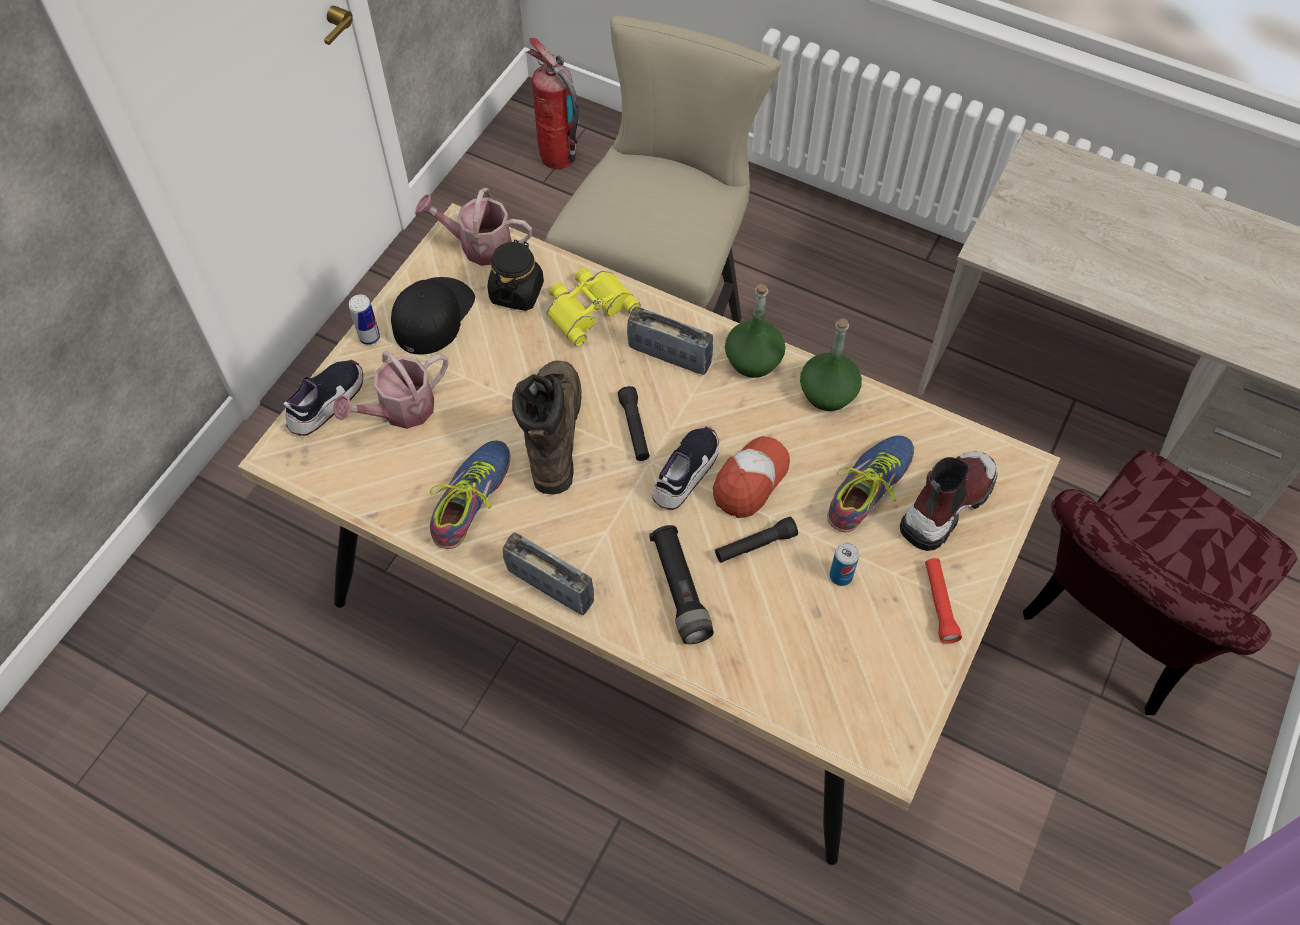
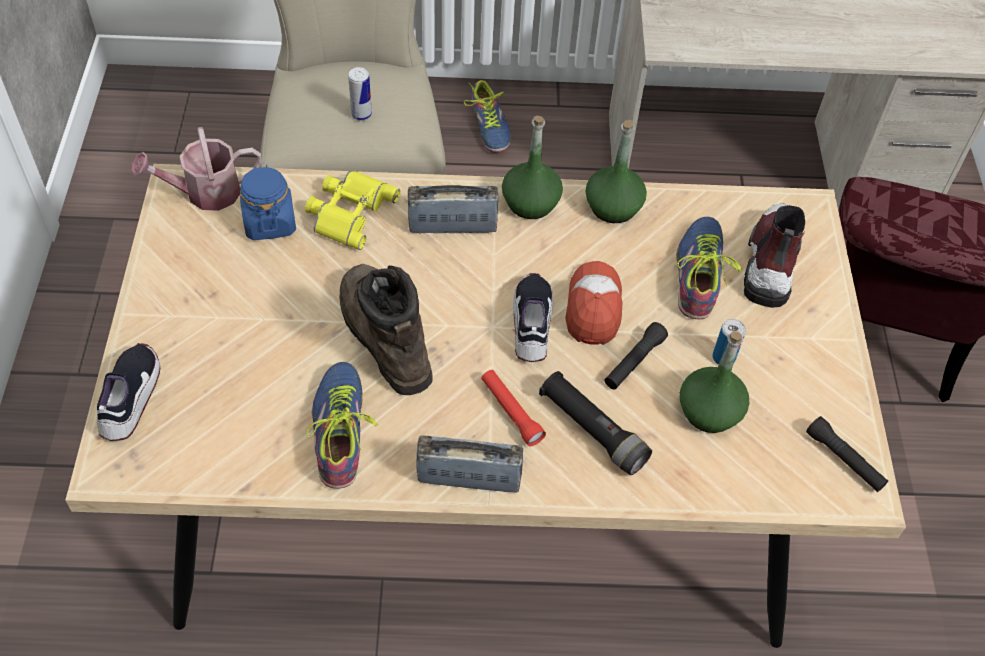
camera: 30 degrees left, 5 degrees down
watering can [333,351,448,429] -> none
can [349,294,380,345] -> can moved to [348,67,372,121]
black cap [391,277,475,355] -> none
black jar [487,239,544,311] -> blue jar [240,165,296,240]
fire extinguisher [526,38,579,169] -> none
black flashlight [618,386,650,461] -> black flashlight moved to [806,416,888,492]
red flashlight [925,558,962,644] -> red flashlight moved to [481,370,546,447]
none -> shoe [464,80,511,153]
none -> green bottle [680,331,749,433]

